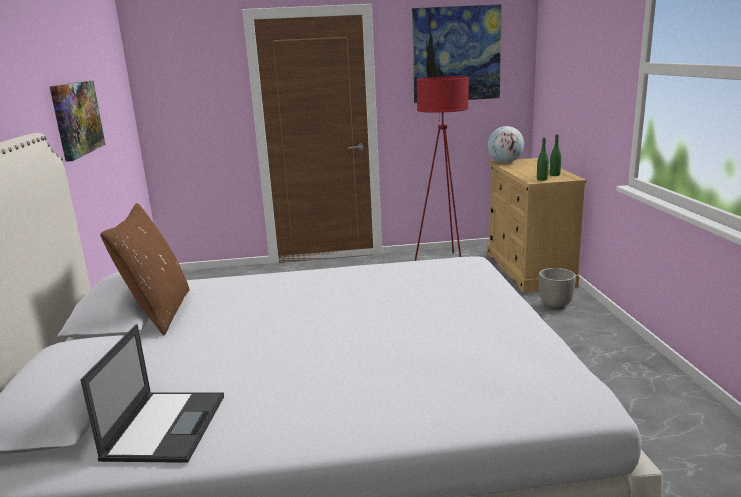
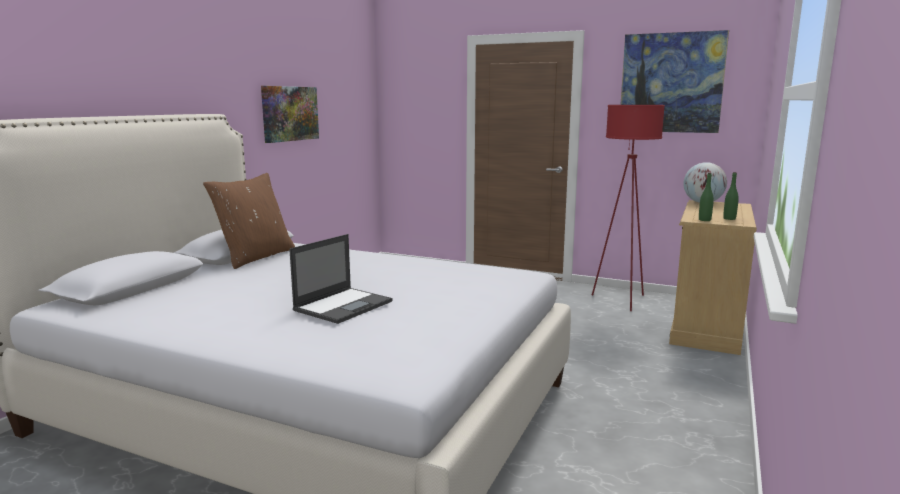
camera: 30 degrees right, 5 degrees down
laptop [80,324,224,463] -> laptop moved to [289,234,392,324]
planter [539,268,576,309] -> none

